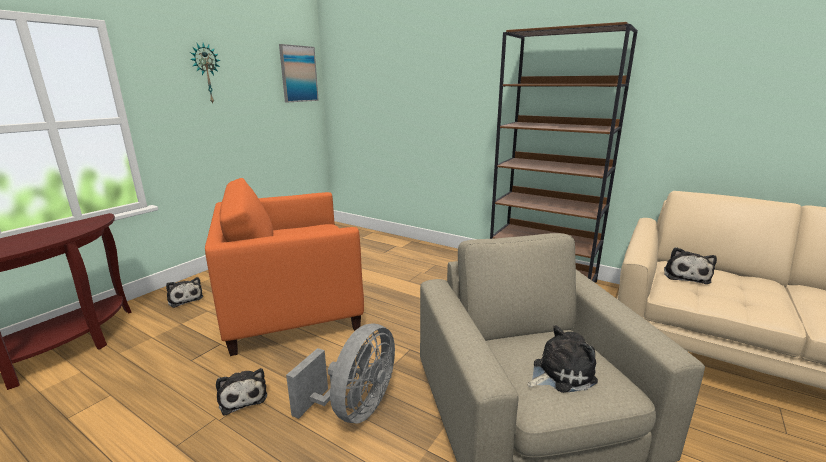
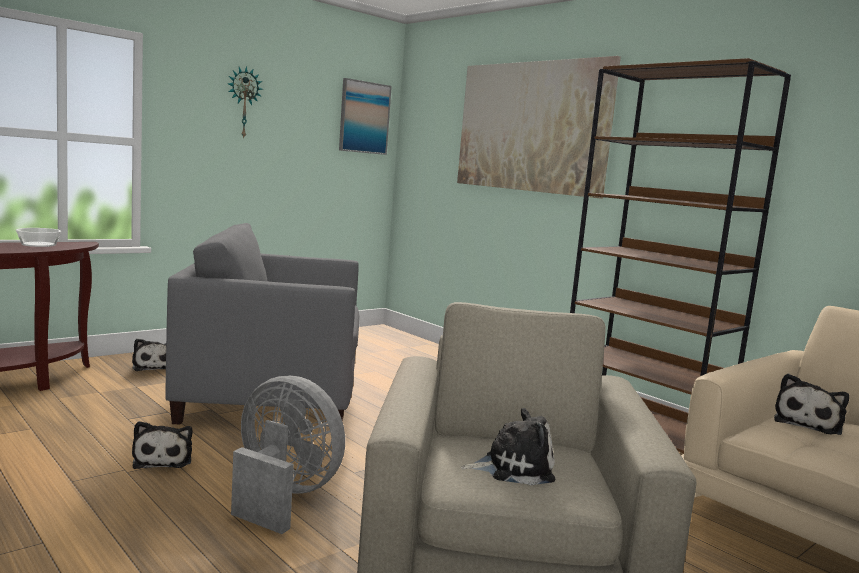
camera: 15 degrees right, 10 degrees down
orange armchair [205,178,364,356] -> grey armchair [165,223,359,425]
grey fan [286,323,395,423] -> grey fan turned 105 degrees counterclockwise [231,376,345,534]
none -> bowl [16,228,61,247]
none -> picture [457,56,621,199]

